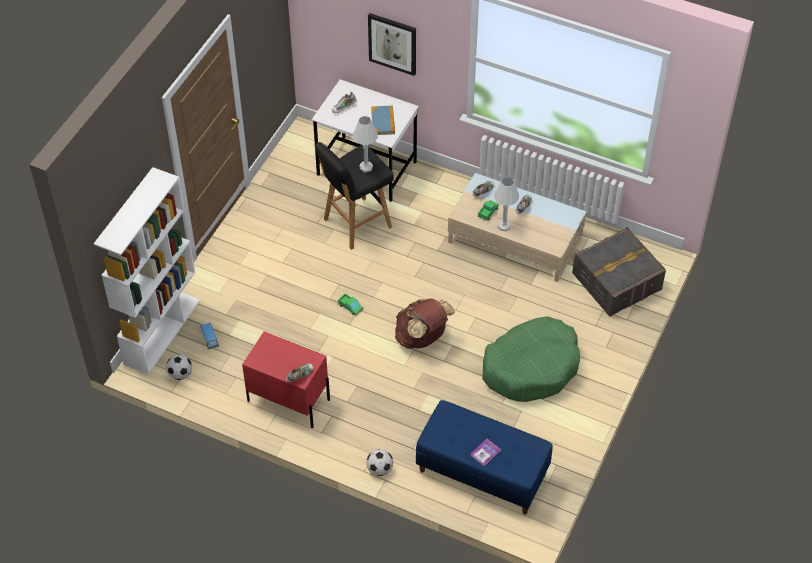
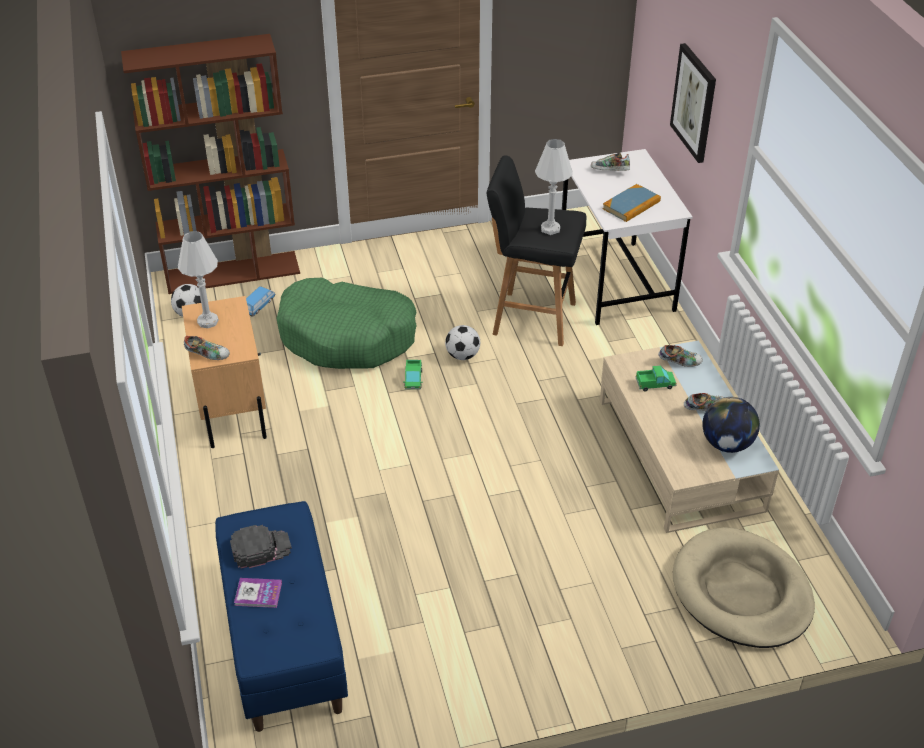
camera: 50 degrees right, 10 degrees down
white bookcase [94,167,200,375] -> brown bookcase [121,34,300,294]
red nightstand [242,331,330,428] -> beige nightstand [182,296,267,448]
football [366,449,393,476] -> football moved to [445,325,480,360]
brown backpack [395,298,455,349] -> none
green dog bed [482,316,580,402] -> green dog bed moved to [276,278,417,369]
white table lamp [494,177,519,231] -> white table lamp moved to [178,231,219,328]
grey storage box [572,227,666,317] -> beige dog bed [673,527,815,648]
none -> black cap [230,525,292,569]
none -> globe [702,397,760,453]

